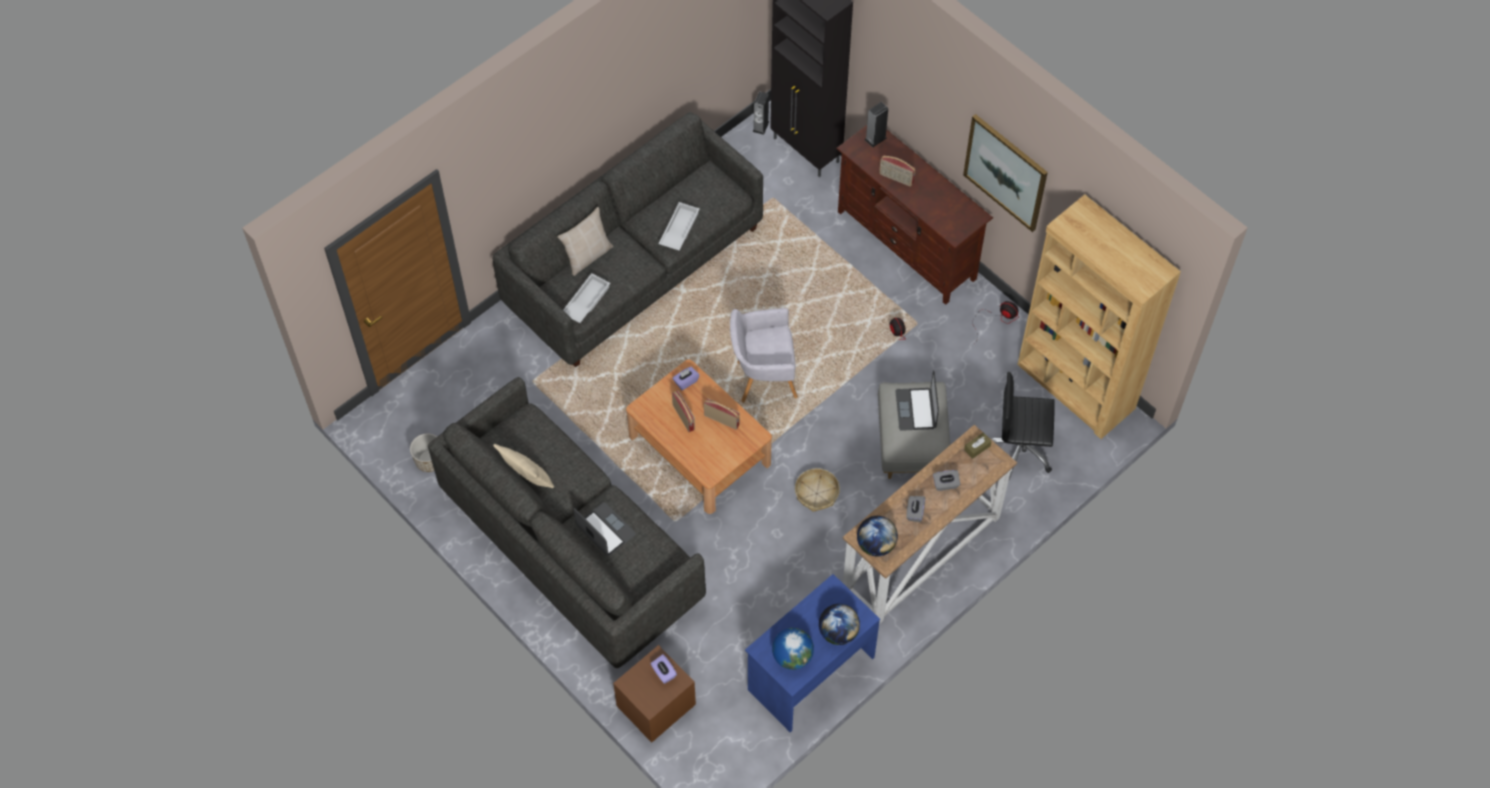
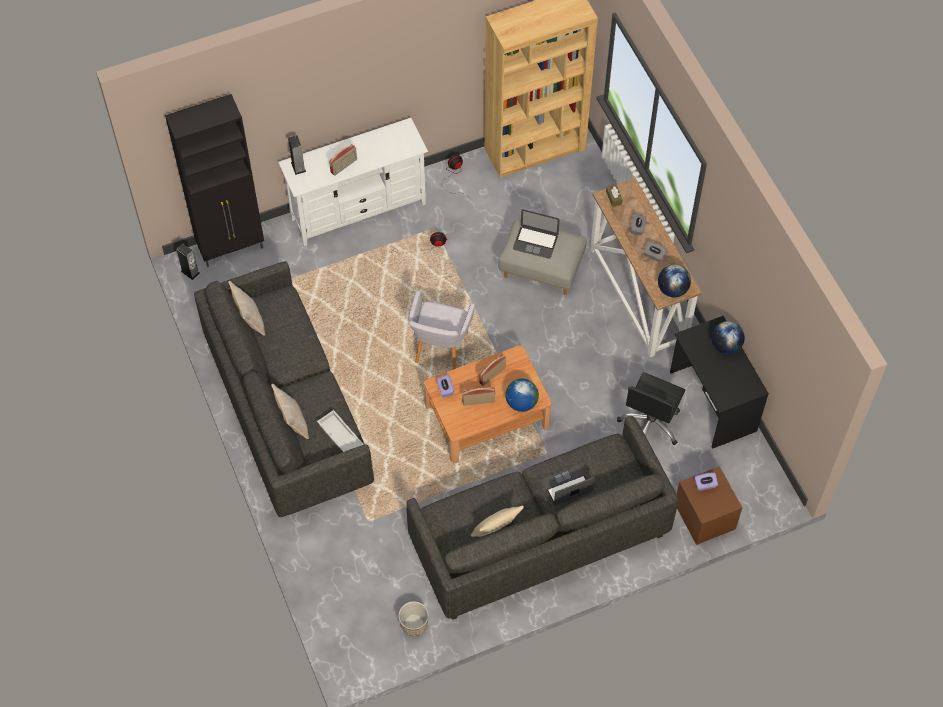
camera: 70 degrees left, 0 degrees up
white tray [659,202,700,251] -> none
blue desk [745,574,880,732] -> black desk [670,316,769,449]
globe [772,628,814,670] -> globe moved to [505,378,539,412]
basket [795,468,840,512] -> none
brown tv stand [836,125,993,305] -> white tv stand [278,118,428,246]
picture [963,114,1048,232] -> none
black office chair [991,372,1055,479] -> black office chair moved to [617,372,685,445]
none -> beige pillow [228,281,265,336]

